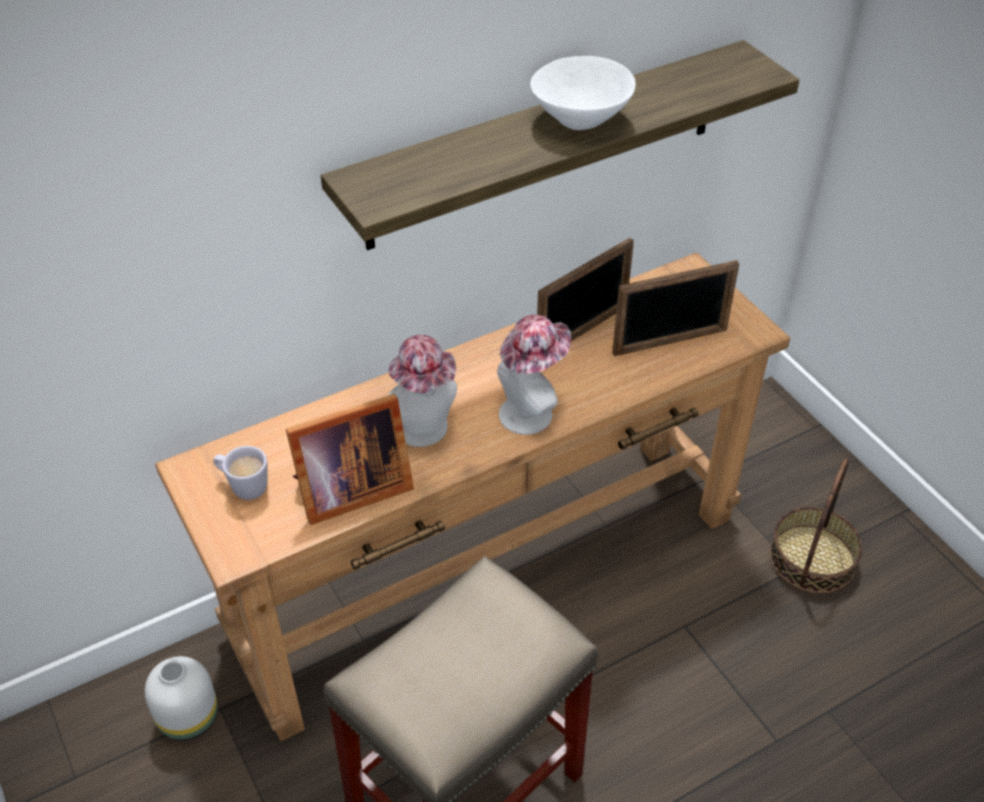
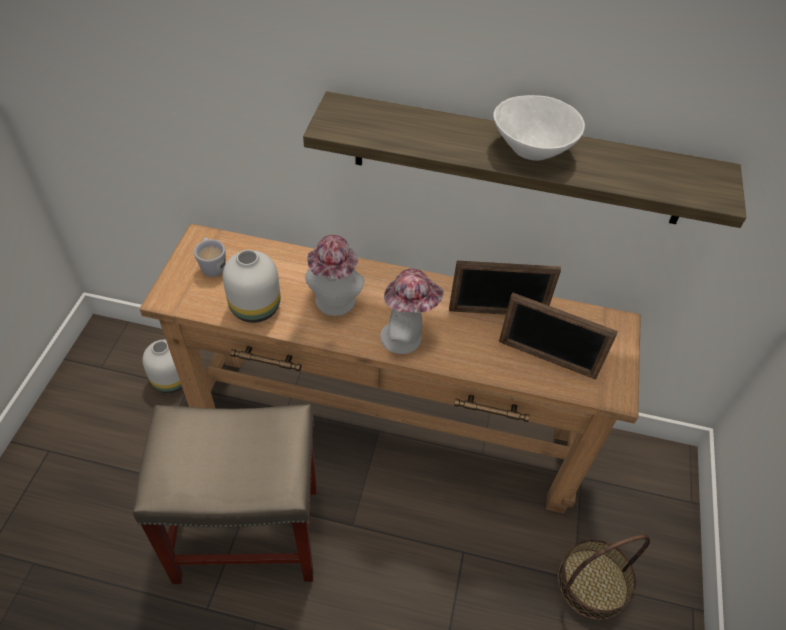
camera: 40 degrees right, 5 degrees up
picture frame [286,394,414,525] -> white vase [223,250,280,323]

